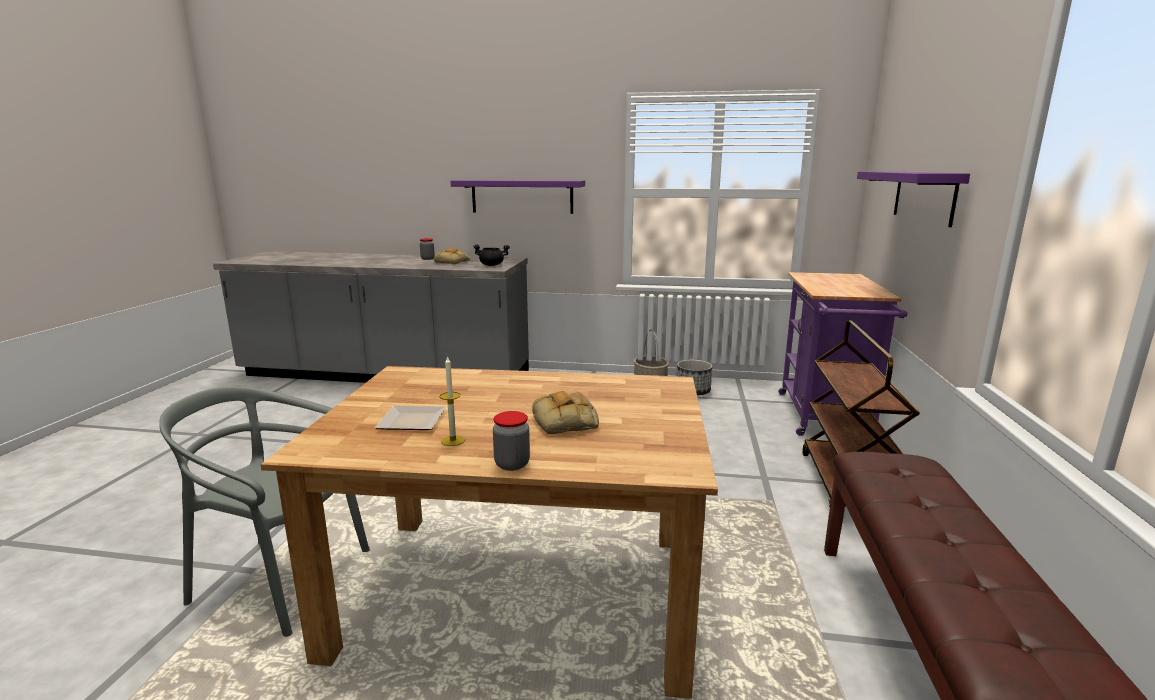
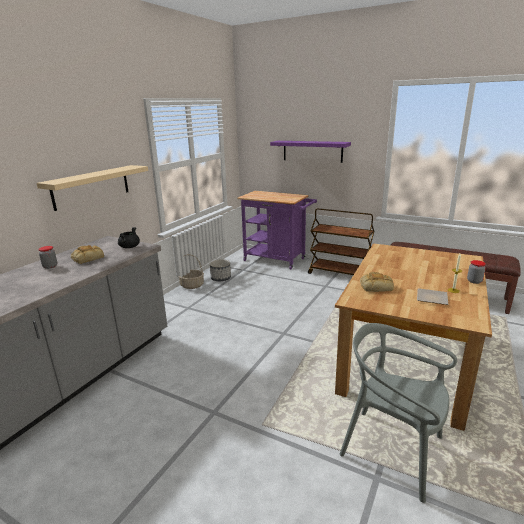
camera: 70 degrees left, 5 degrees up
grey chair [159,387,370,637] -> grey chair turned 90 degrees clockwise [340,323,457,503]
purple shelf [450,180,585,214] -> beige shelf [37,165,148,211]
bread [532,391,599,434] -> bread moved to [360,272,394,292]

